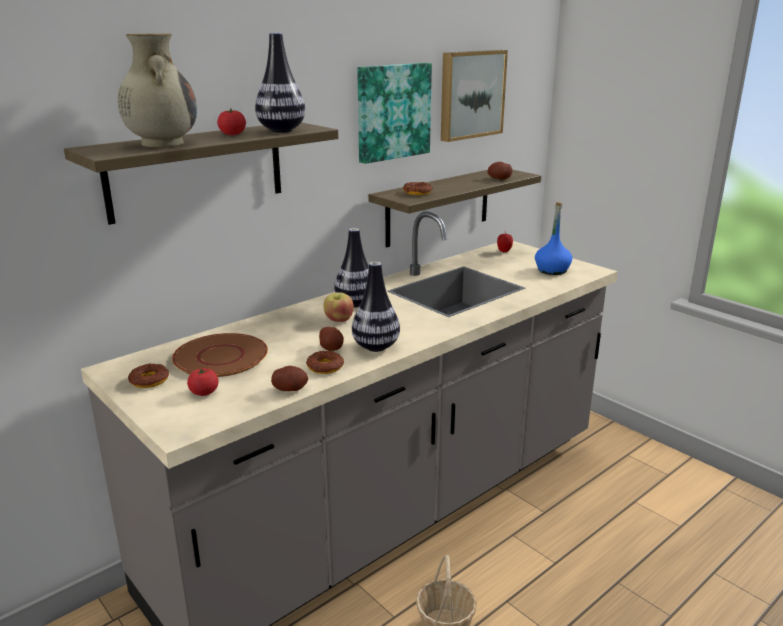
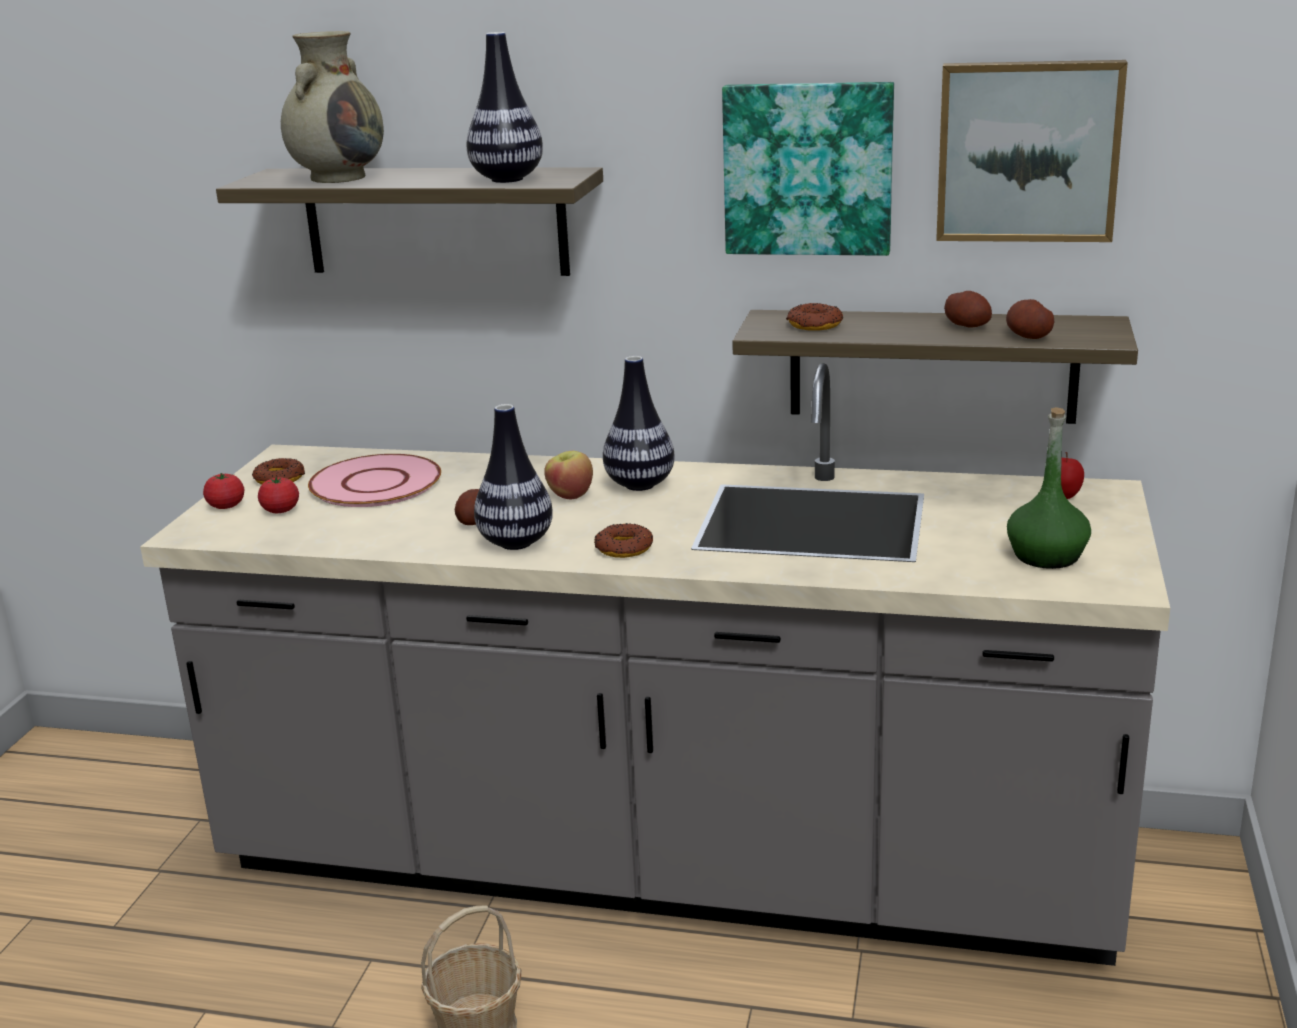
camera: 55 degrees right, 0 degrees up
brown plate [172,333,268,377] -> pink plate [308,454,441,507]
tomato [217,108,246,135] -> tomato moved to [203,473,244,509]
potato [271,366,308,391] -> potato moved to [944,291,992,327]
donut [306,351,344,374] -> donut moved to [594,523,653,558]
blue bottle [535,202,572,275] -> green bottle [1007,407,1091,569]

